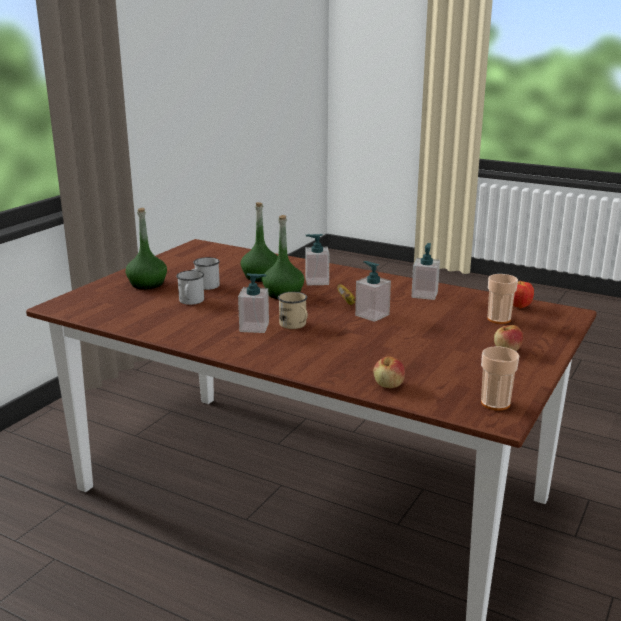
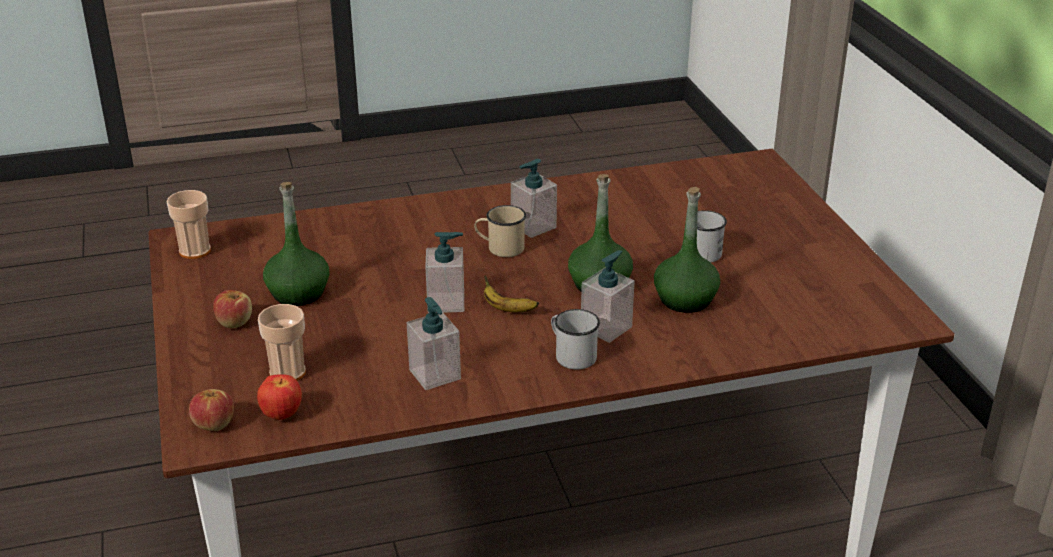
camera: 135 degrees right, 10 degrees up
green bottle [126,208,167,289] -> green bottle moved to [263,182,329,306]
white mug [176,270,204,305] -> white mug moved to [551,309,600,370]
apple [373,356,405,388] -> apple moved to [189,389,234,431]

